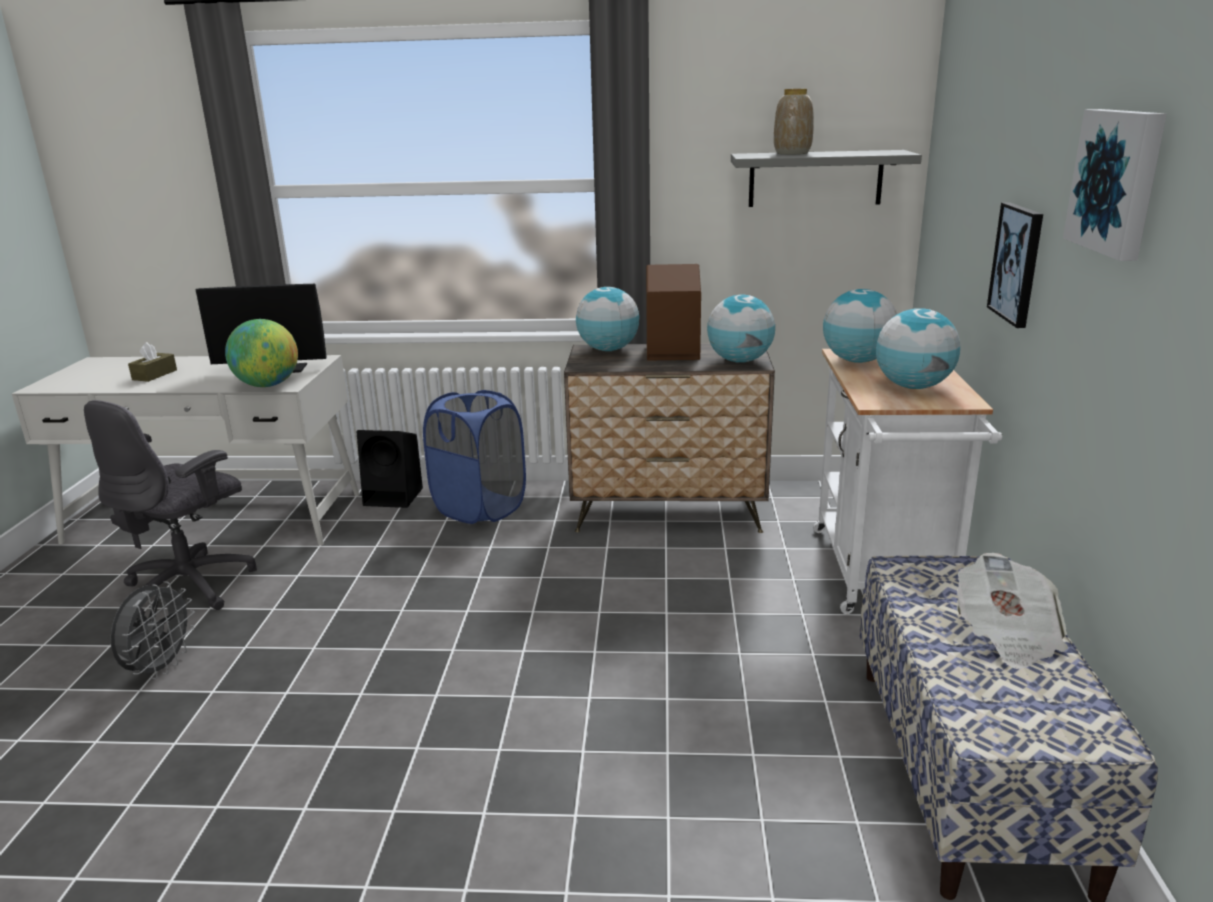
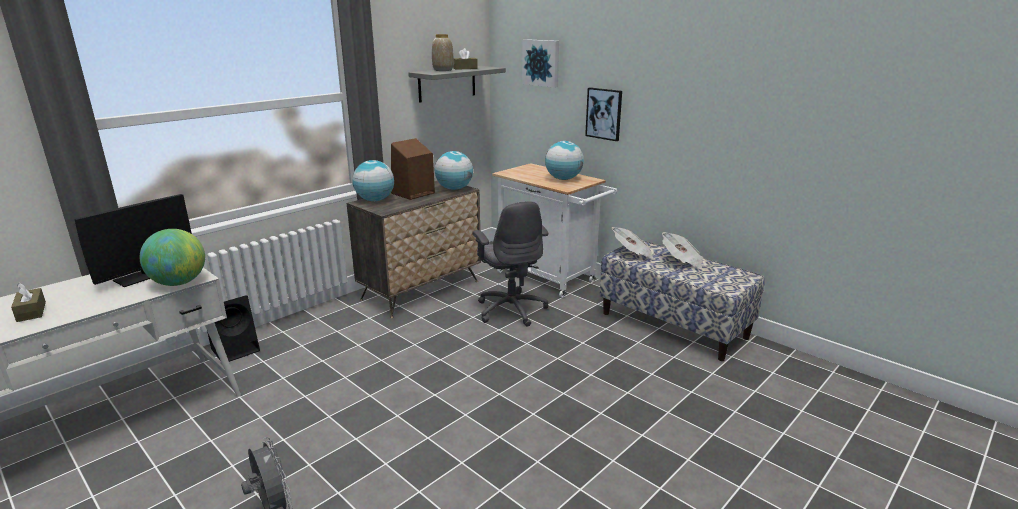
camera: 50 degrees left, 0 degrees up
grey office chair [84,400,257,614] -> grey office chair moved to [472,201,549,327]
blue laundry basket [423,390,526,524] -> none
globe [823,289,897,363] -> none
picture [1063,109,1167,261] -> picture moved to [522,39,559,88]
none -> brown tissue box [453,48,478,70]
none -> newspaper [612,227,653,259]

